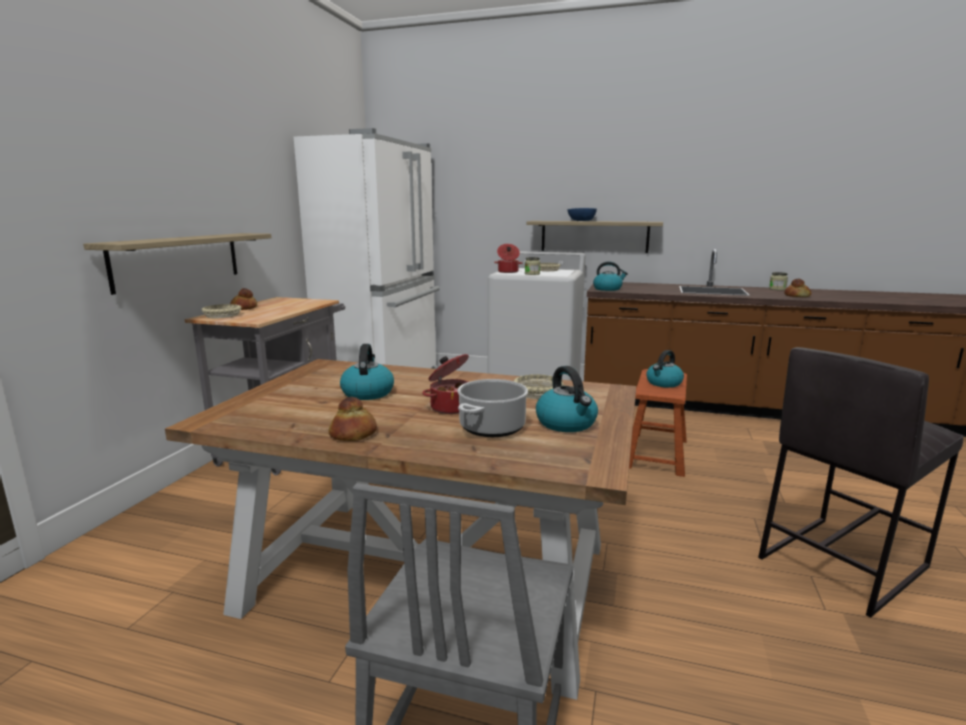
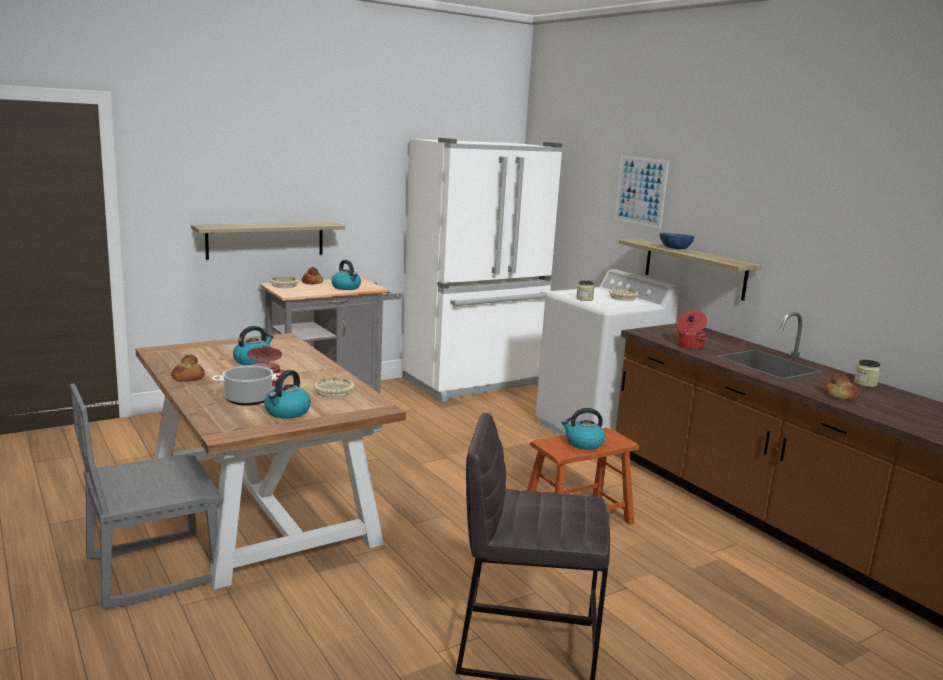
camera: 40 degrees right, 0 degrees up
cooking pot [494,244,522,273] -> cooking pot moved to [676,310,707,349]
kettle [593,262,628,291] -> kettle moved to [331,260,361,290]
none -> picture [615,156,669,229]

